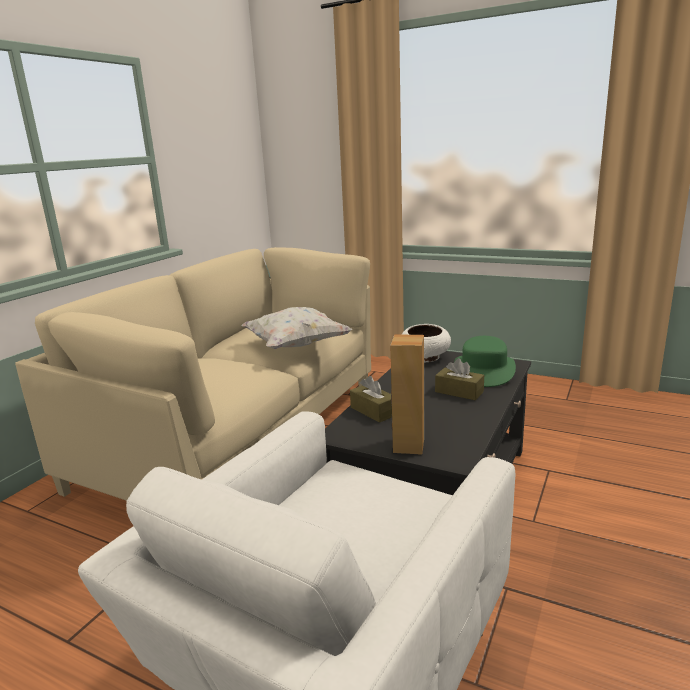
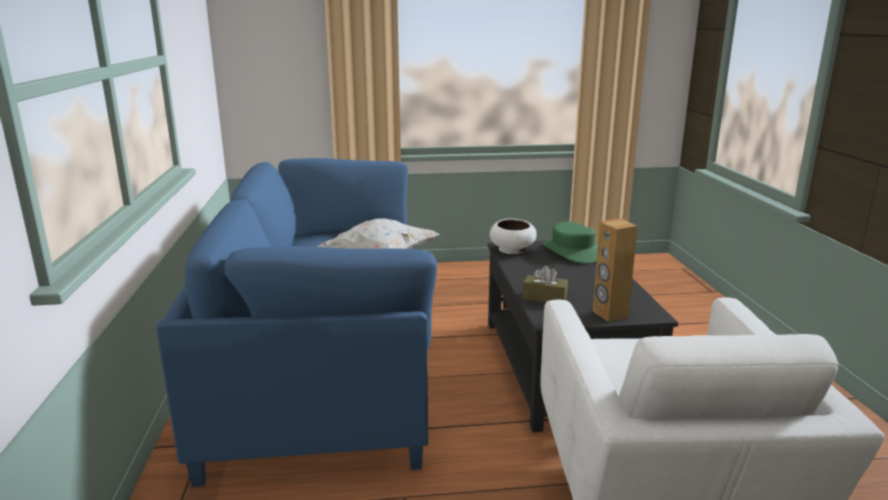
camera: 35 degrees left, 0 degrees up
beige sofa [15,247,371,501] -> blue sofa [156,158,437,487]
brown tissue box [435,358,484,400] -> none

